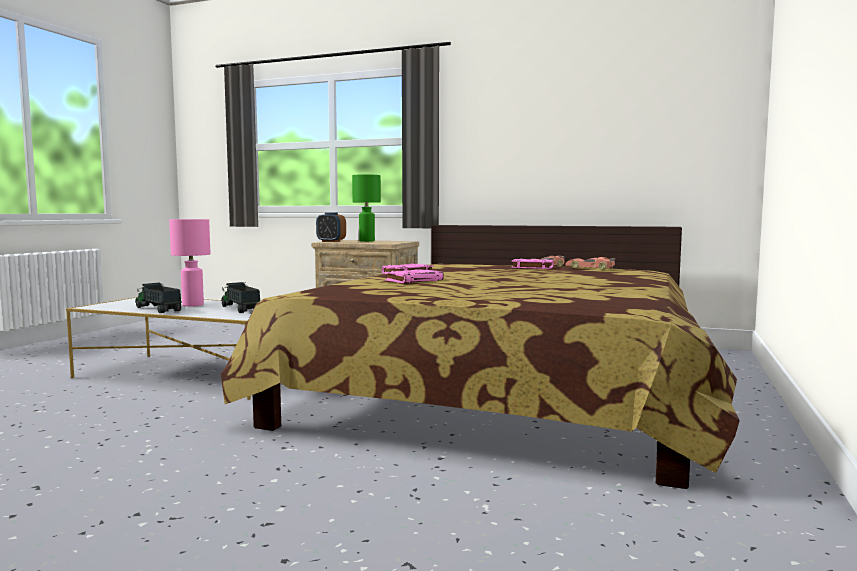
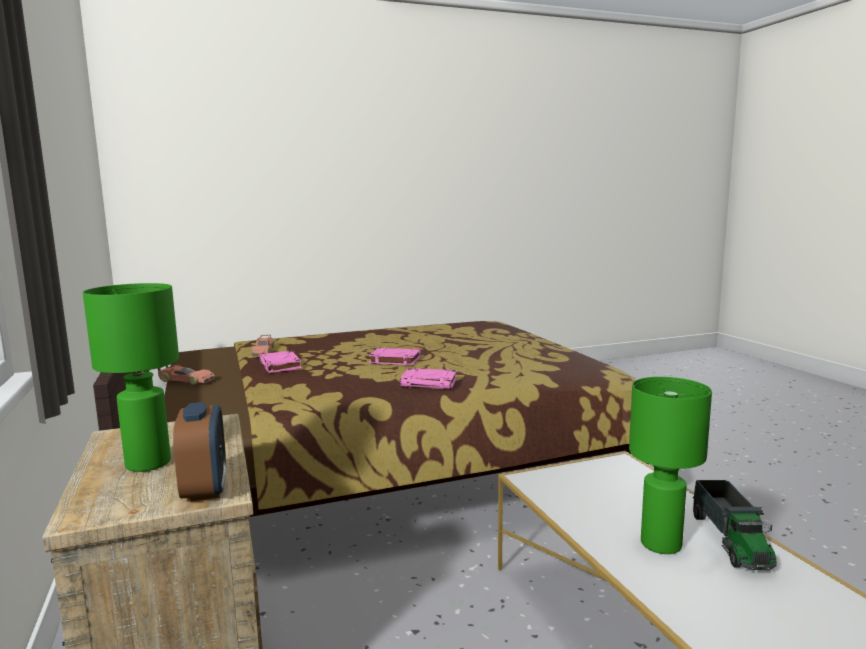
camera: 130 degrees left, 5 degrees up
pink table lamp [169,219,211,307] -> green table lamp [629,377,712,554]
toy truck [221,282,260,313] -> none
pink book [385,269,444,283] -> pink book moved to [369,348,421,365]

